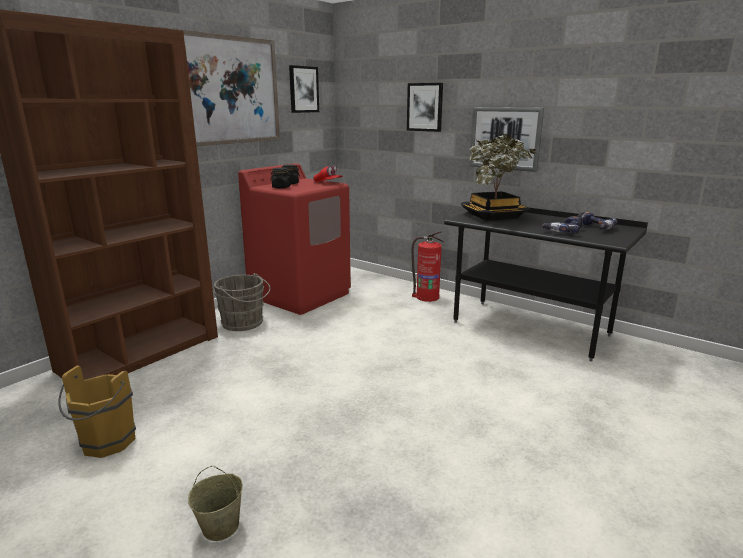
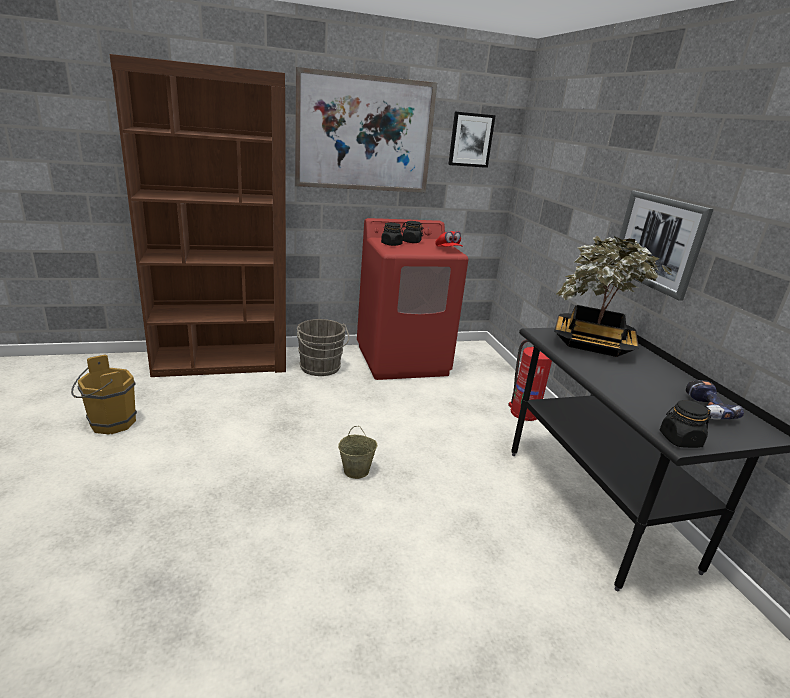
camera: 35 degrees right, 5 degrees up
beige bucket [188,466,243,541] -> beige bucket moved to [338,426,377,479]
picture [407,83,443,132] -> none
power drill [542,216,582,233] -> none
none -> black jar [660,400,711,448]

